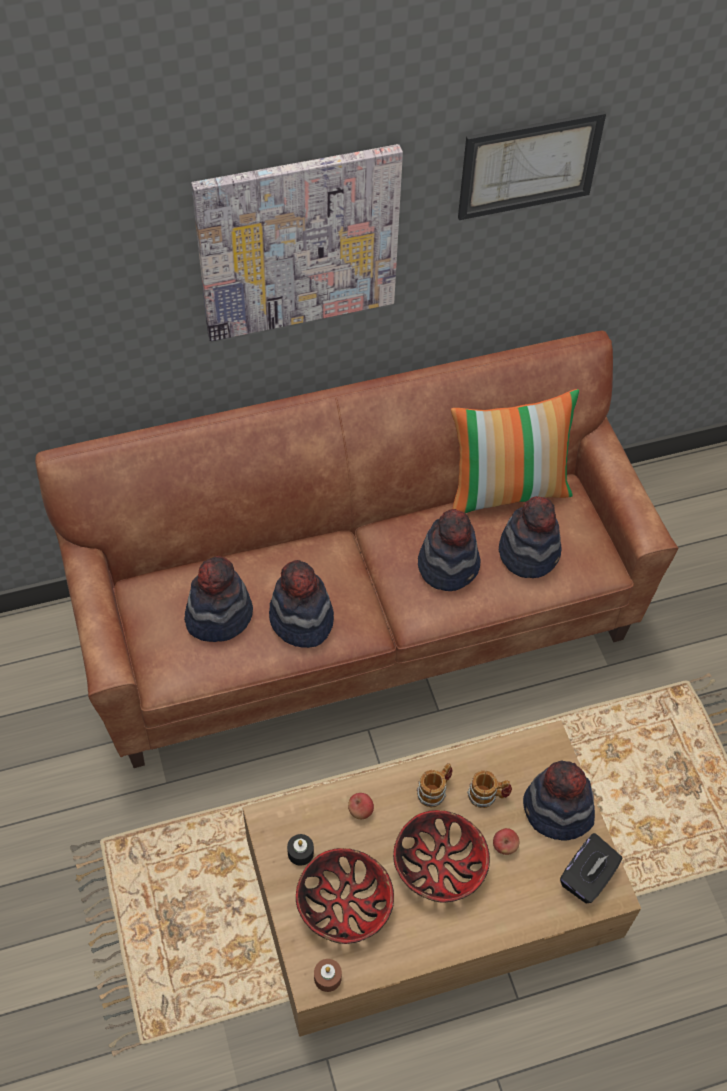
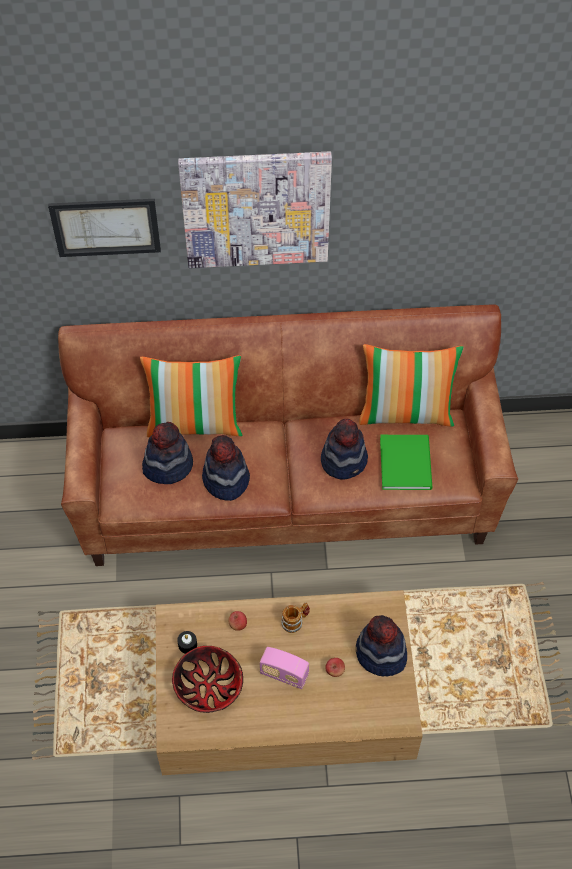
camera: 15 degrees right, 0 degrees up
brown candle [314,959,342,992] -> none
bowl [393,810,490,903] -> radio [260,647,309,689]
picture [458,111,606,220] -> picture moved to [48,199,161,257]
mug [467,771,512,808] -> none
hat [499,496,562,578] -> green book [380,435,432,490]
black tissue box [560,833,623,903] -> none
none -> pillow [140,355,243,437]

